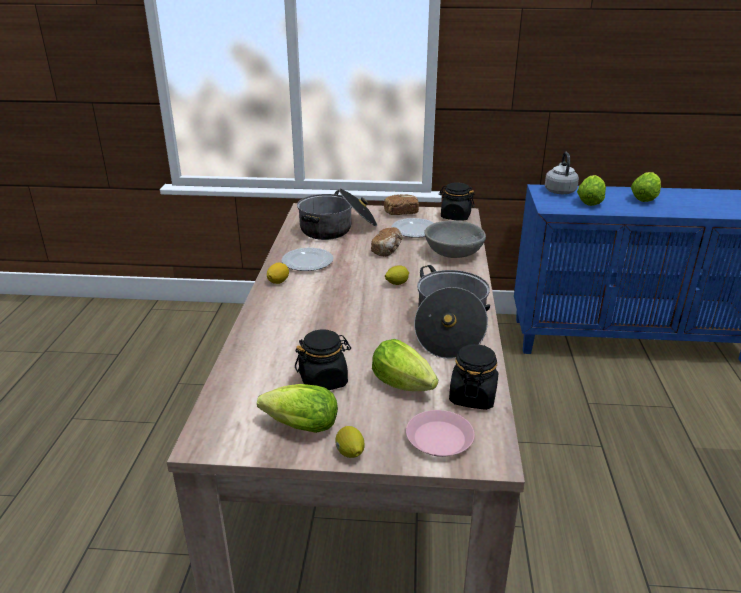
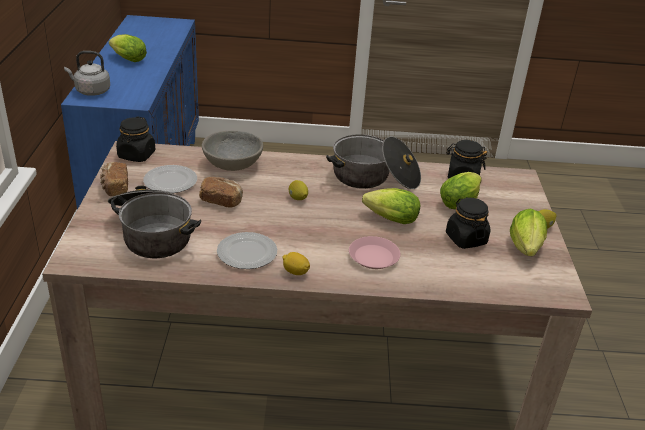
camera: 95 degrees left, 5 degrees up
pink plate [406,410,475,457] -> pink plate moved to [349,236,400,269]
lettuce [577,175,606,206] -> lettuce moved to [362,188,420,224]

